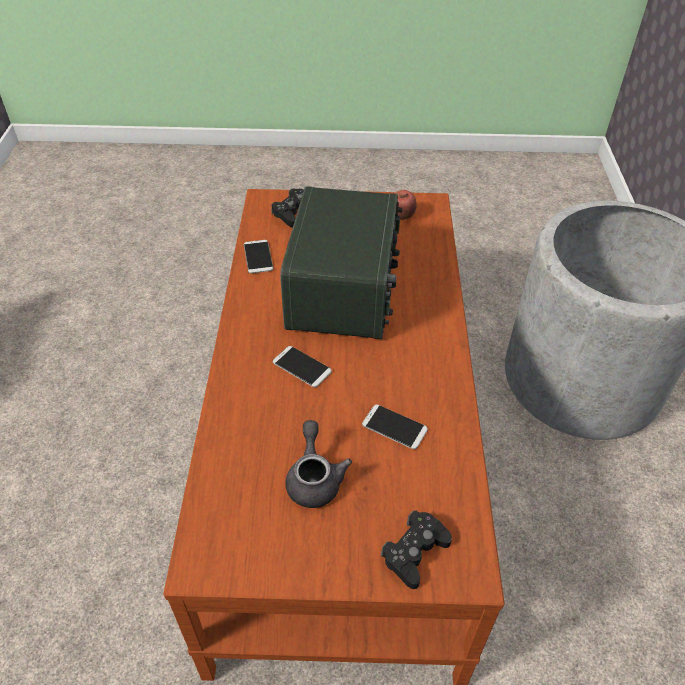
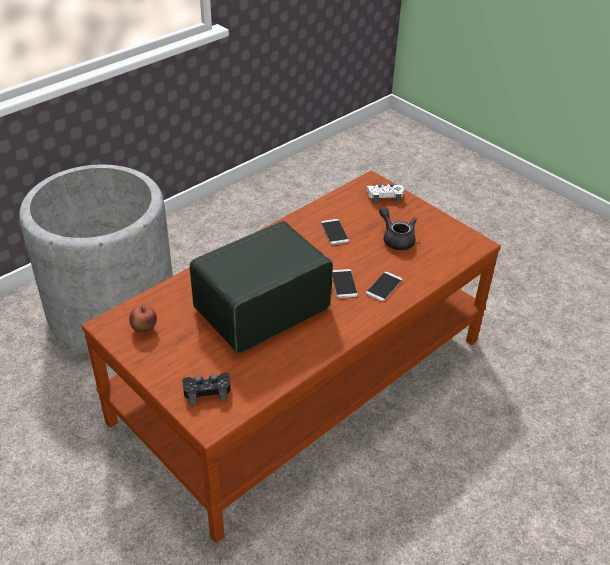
camera: 135 degrees left, 5 degrees down
phone [244,240,273,273] -> phone moved to [366,272,402,302]
grey teapot [286,420,352,508] -> grey teapot turned 105 degrees clockwise [379,207,417,250]
black game controller [381,510,452,589] -> white game controller [367,183,404,204]

